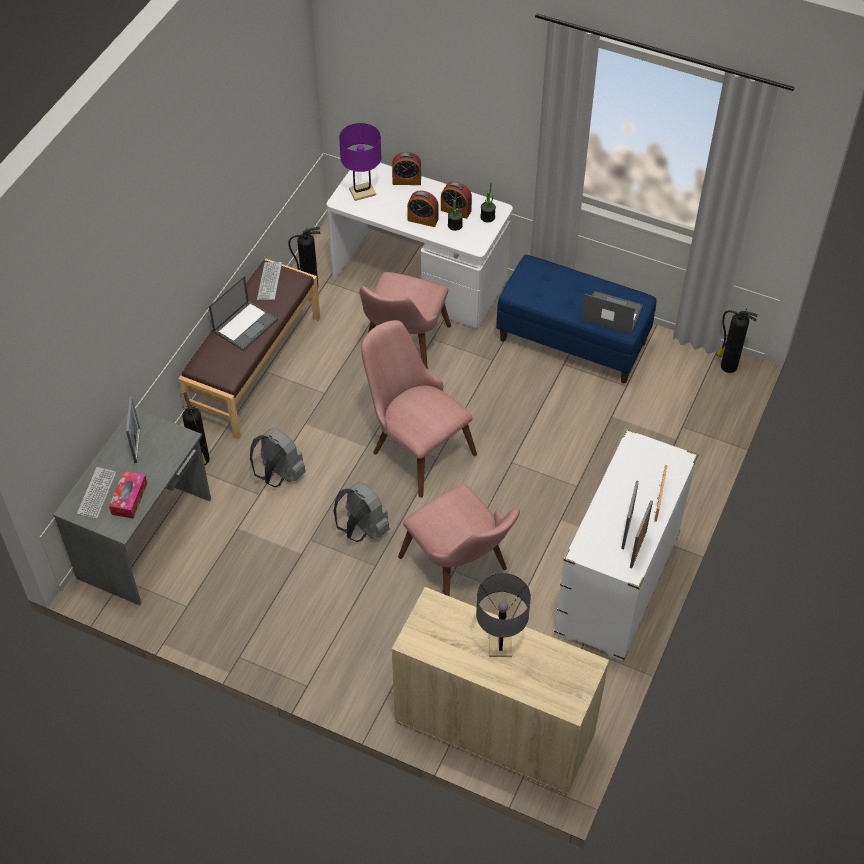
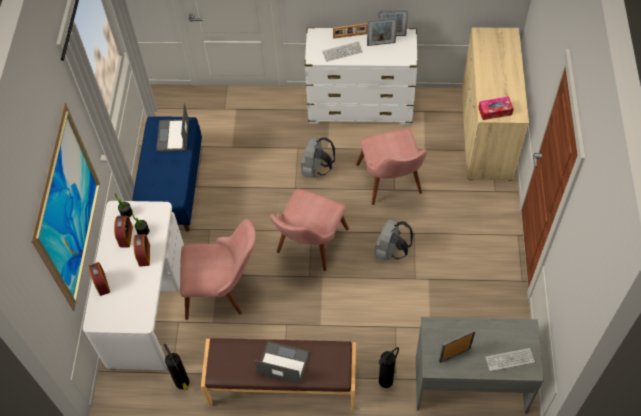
camera: 110 degrees left, 5 degrees up
tissue box [109,471,147,519] -> tissue box moved to [478,97,514,120]
grey backpack [250,428,306,487] -> grey backpack moved to [301,137,335,178]
keyboard [257,262,282,300] -> keyboard moved to [322,42,363,62]
purple table lamp [339,123,381,201] -> none
pink chair [398,484,520,596] -> pink chair turned 135 degrees clockwise [356,129,427,205]
grey table lamp [476,573,531,657] -> none
fire extinguisher [716,309,758,373] -> none
none -> picture [31,102,100,311]

